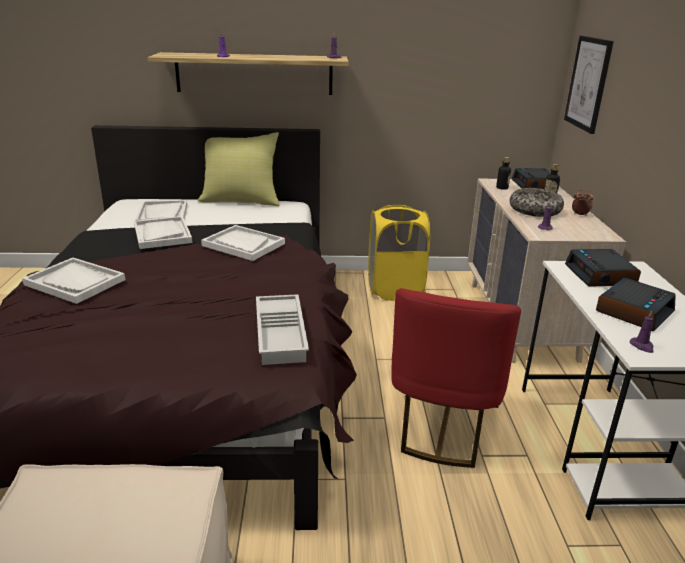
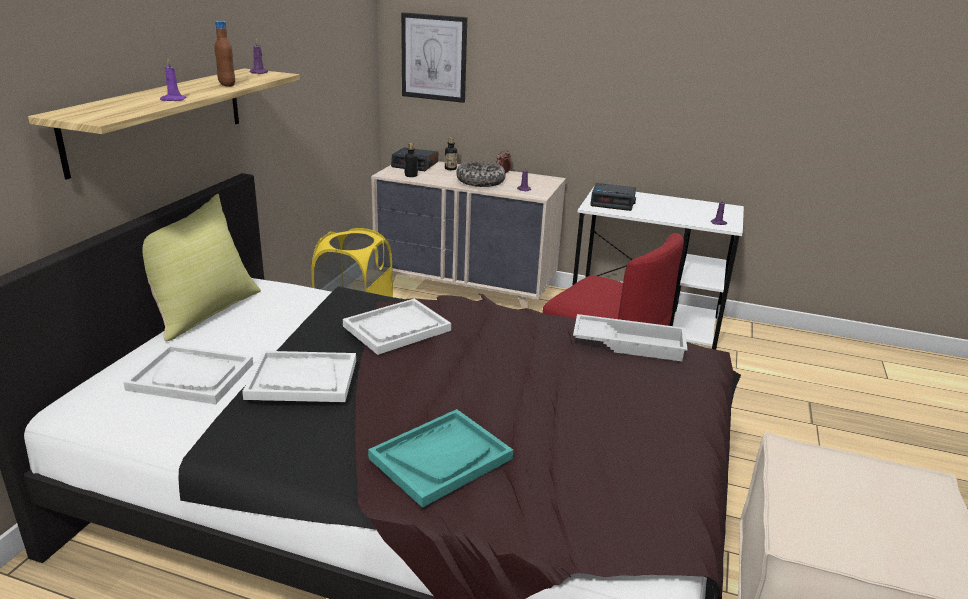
camera: 70 degrees left, 0 degrees up
white tray [22,258,125,304] -> turquoise tray [368,409,513,508]
alarm clock [596,278,676,331] -> none
none -> brown bottle [214,21,235,87]

